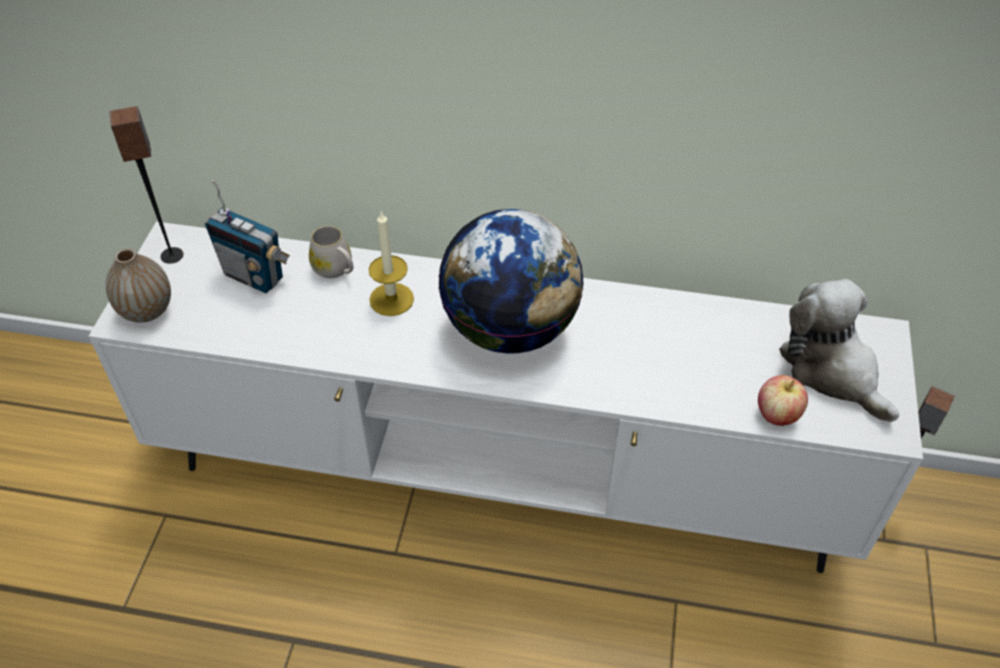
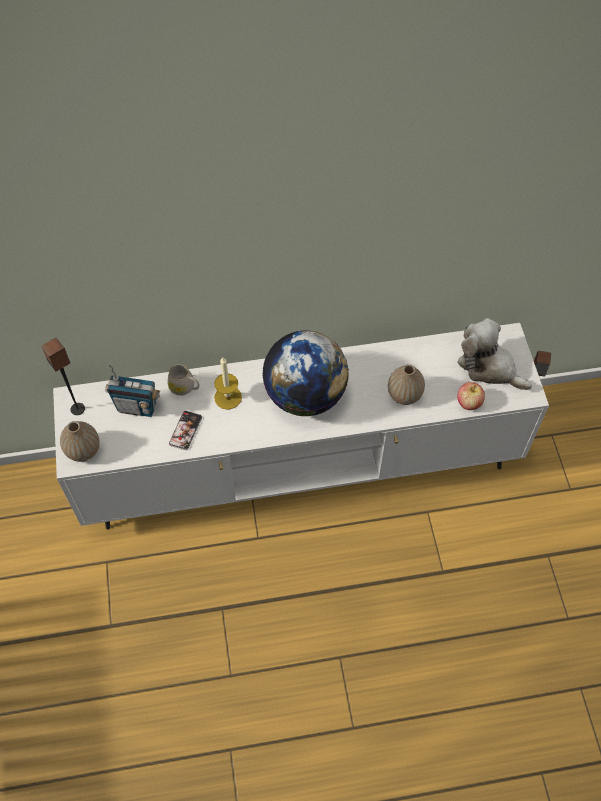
camera: 20 degrees left, 10 degrees up
none -> phone [169,410,202,450]
none -> vase [388,364,425,405]

